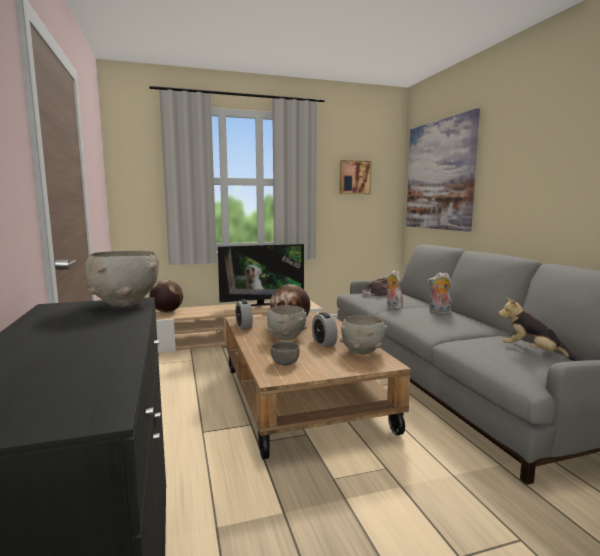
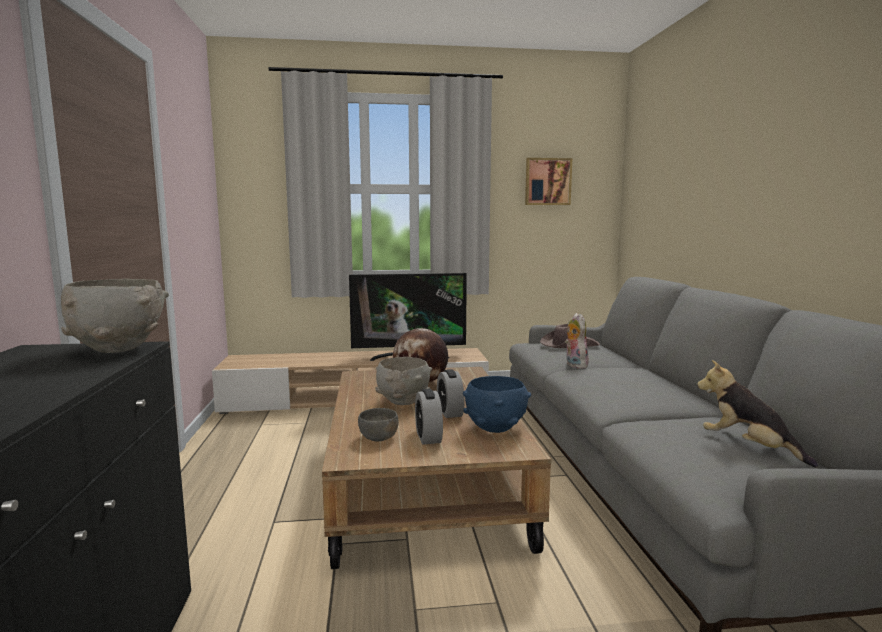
camera: 10 degrees right, 0 degrees up
globe [149,280,183,312] -> none
alarm clock [235,299,253,329] -> alarm clock moved to [415,389,443,445]
grey bowl [340,315,387,354] -> blue bowl [463,376,531,433]
picture [406,108,480,232] -> none
plush toy [427,272,452,314] -> none

